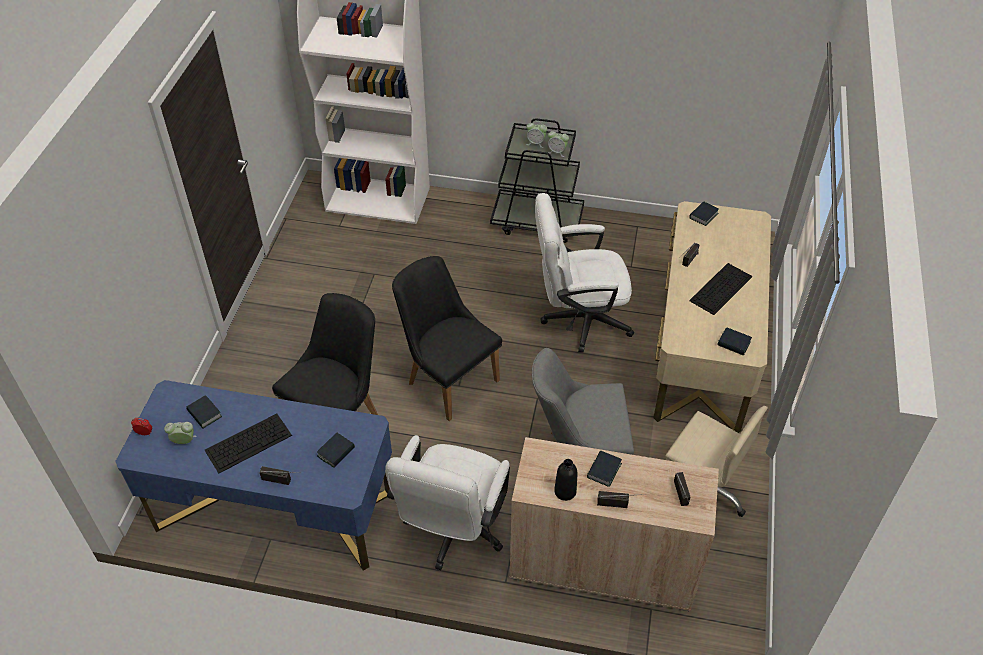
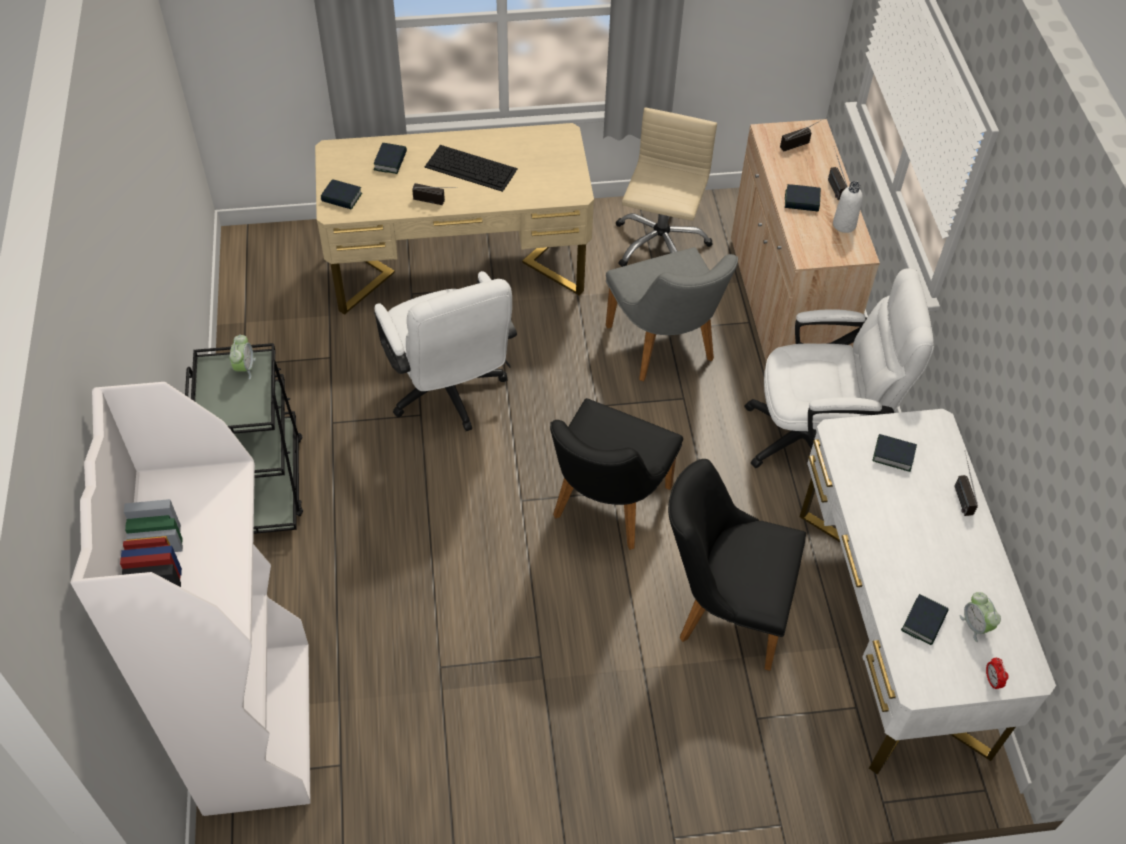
camera: 110 degrees left, 5 degrees up
blue desk [115,380,392,571] -> white desk [800,409,1056,774]
keyboard [205,414,292,473] -> none
alarm clock [526,121,547,148] -> none
black bottle [554,459,578,501] -> white bottle [833,181,863,233]
book [718,327,752,356] -> book moved to [374,143,407,174]

